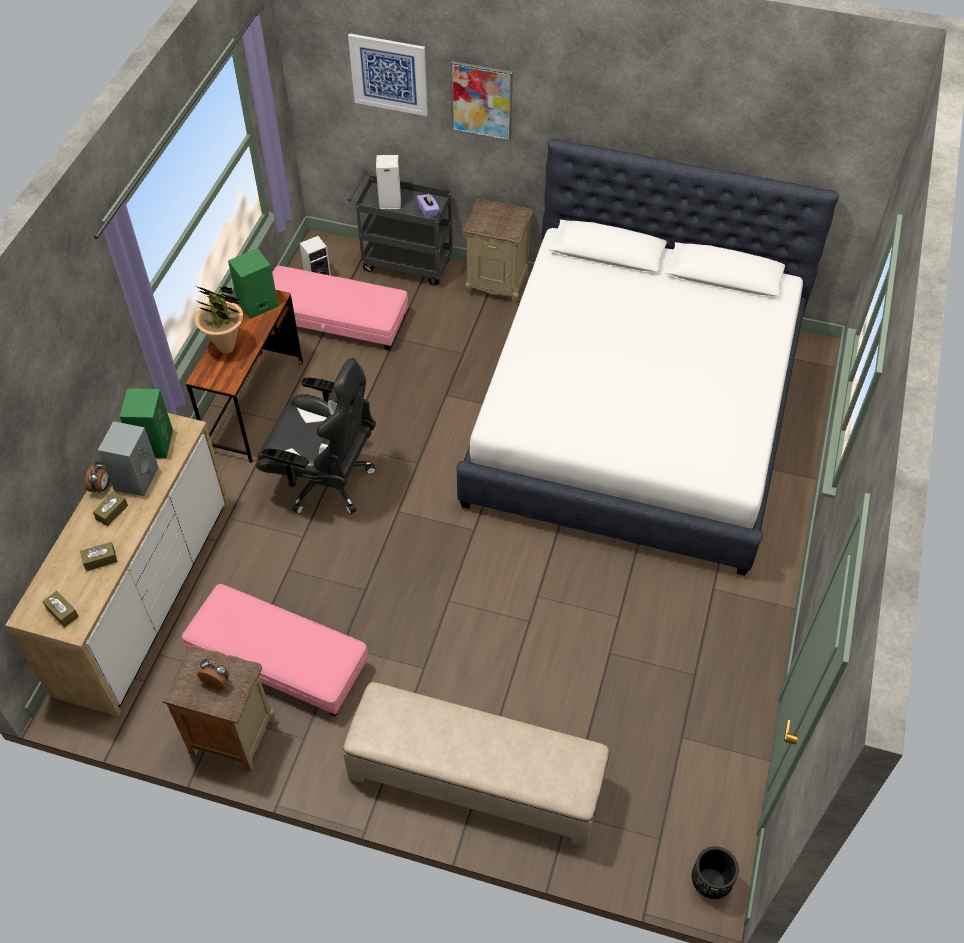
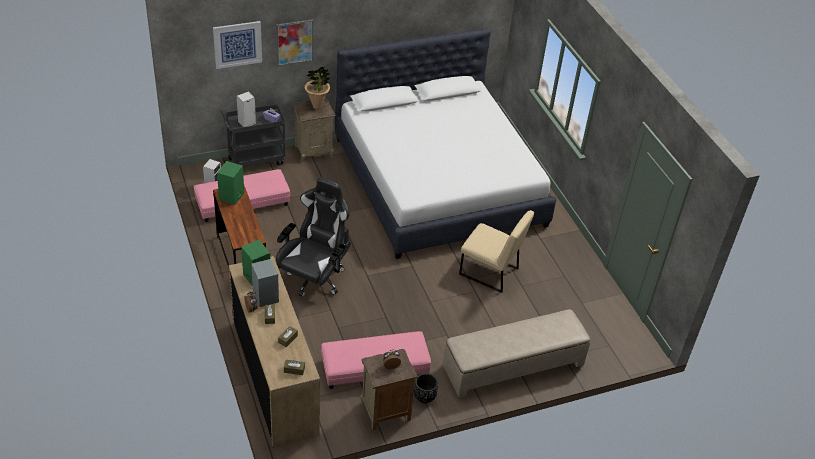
camera: 40 degrees left, 10 degrees down
potted plant [195,286,243,354] -> potted plant moved to [304,67,330,109]
black office chair [255,358,376,514] -> black office chair turned 45 degrees counterclockwise [276,178,350,297]
black planter [692,846,739,899] -> black planter moved to [414,373,438,403]
none -> beige chair [459,210,534,293]

